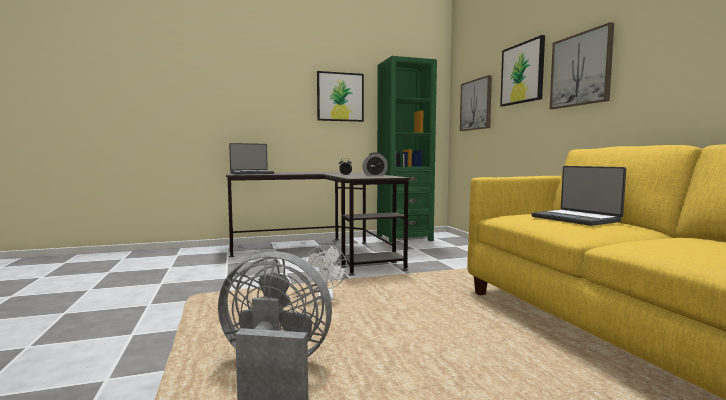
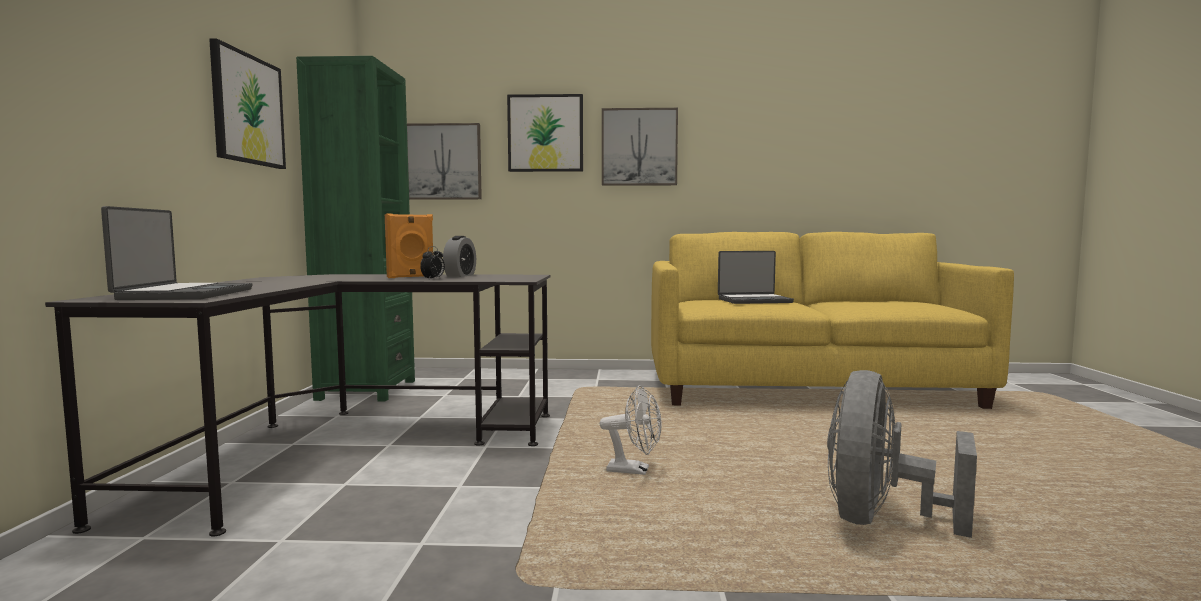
camera: 70 degrees left, 0 degrees up
none -> orange speaker [385,214,433,278]

